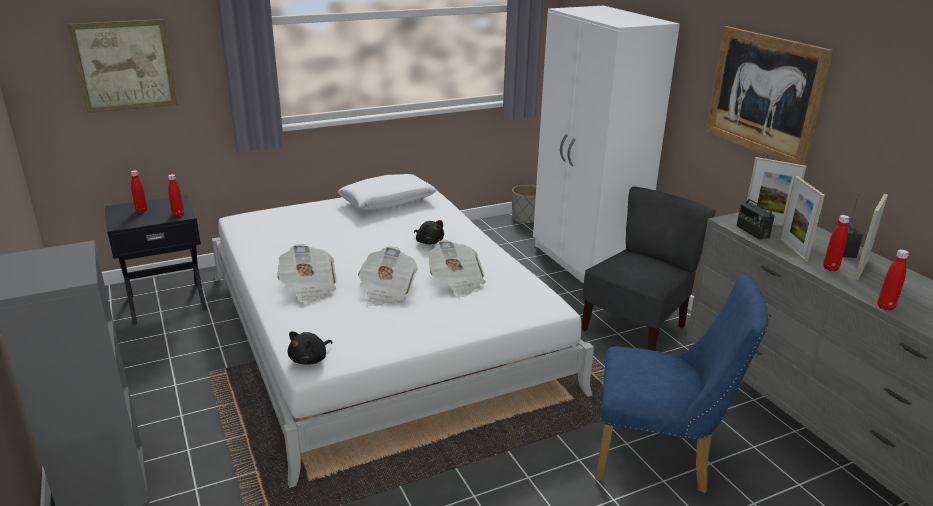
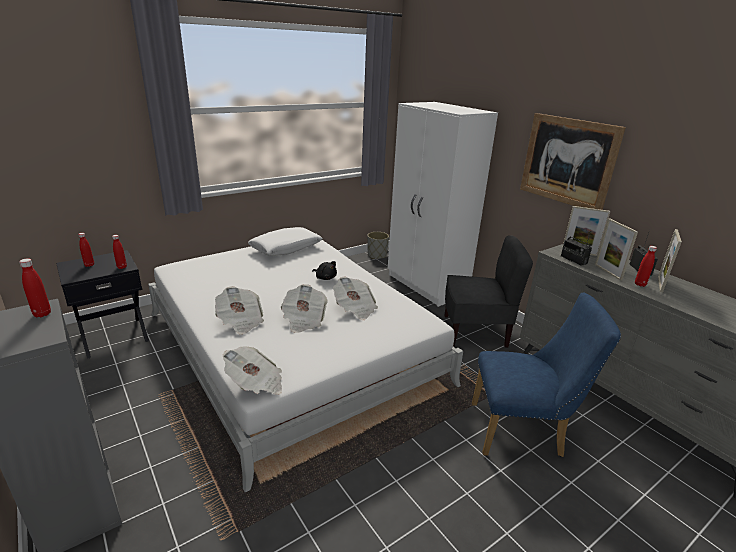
camera: 10 degrees left, 0 degrees up
picture [67,19,178,113] -> none
black plush toy [288,331,332,365] -> newspaper [223,347,282,395]
grey chair [581,187,716,351] -> grey chair turned 60 degrees clockwise [444,235,533,348]
red bottle [878,249,909,311] -> red bottle moved to [19,258,51,317]

